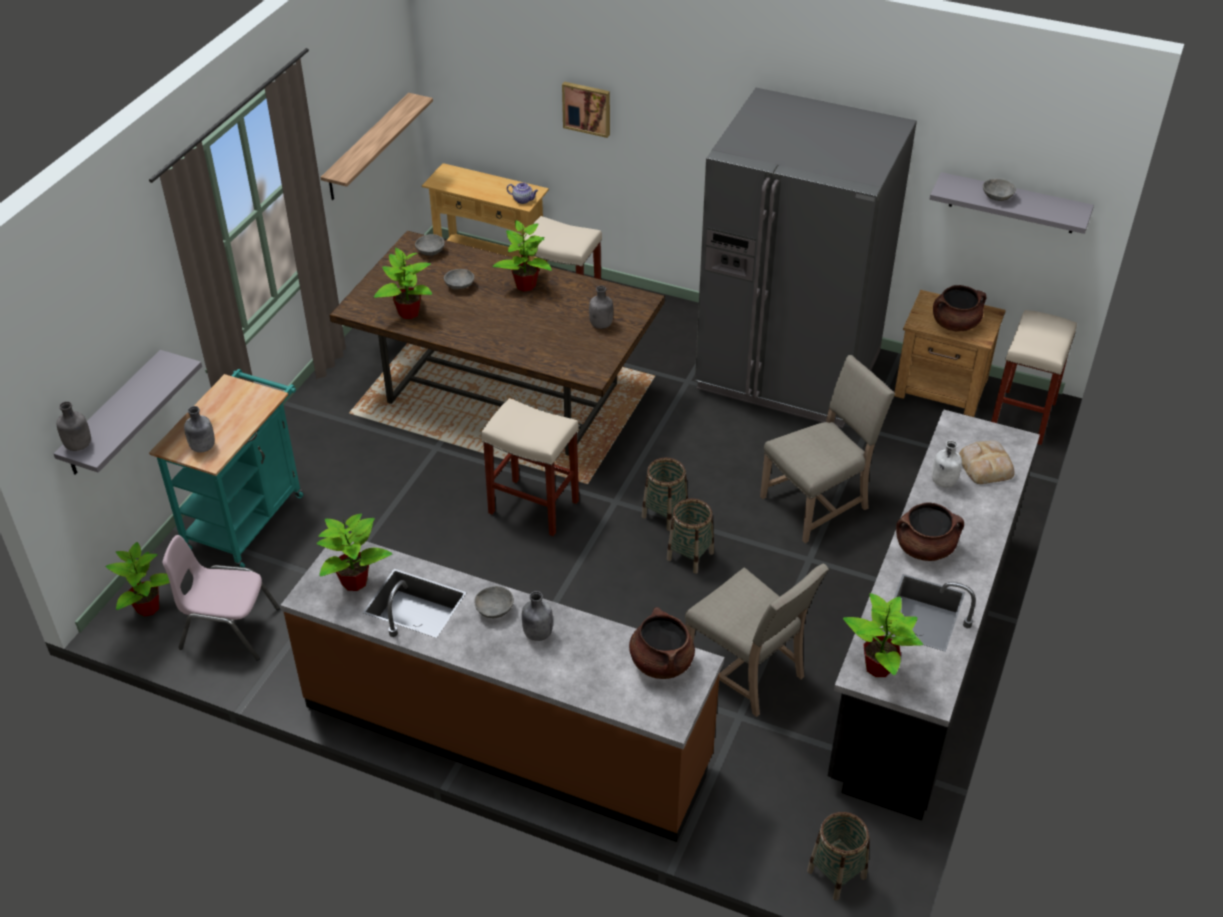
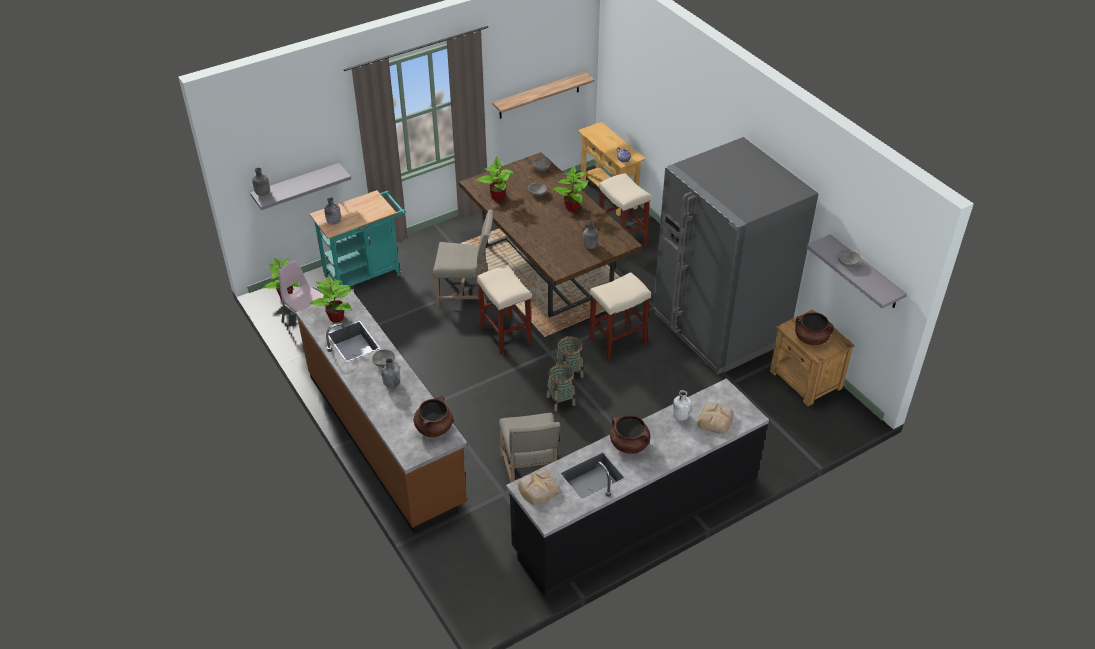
camera: 35 degrees right, 0 degrees up
picture [562,82,610,138] -> none
beige chair [760,355,895,543] -> beige chair moved to [433,209,494,306]
basket [807,812,870,901] -> none
potted plant [843,593,923,677] -> bread [518,470,561,505]
beige stool [991,310,1077,445] -> beige stool moved to [589,272,651,360]

